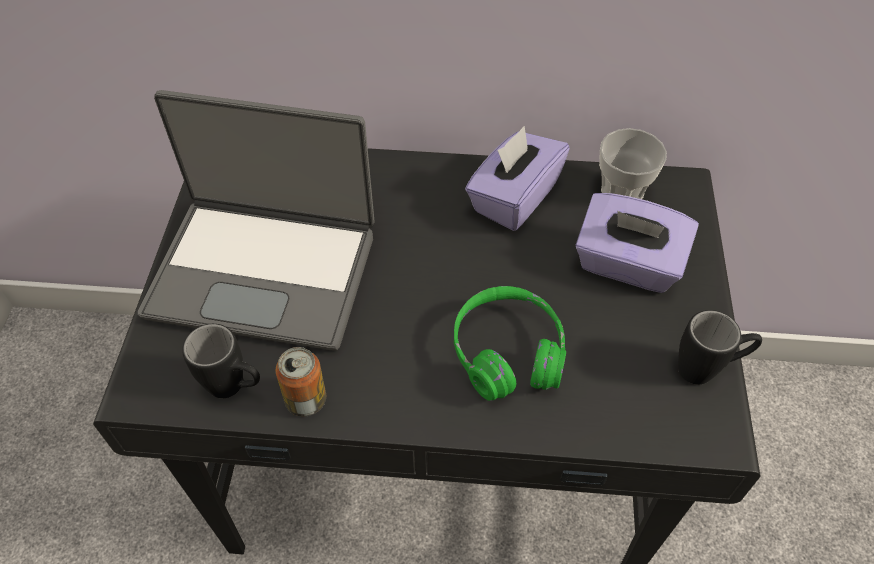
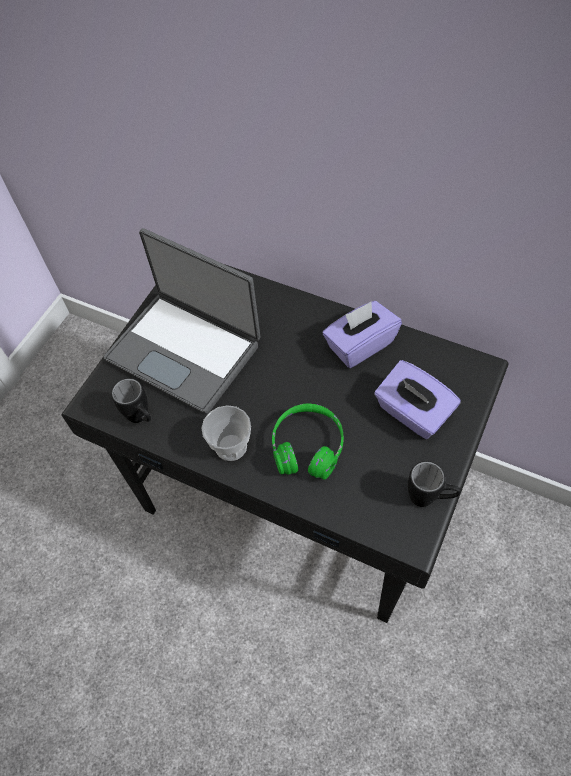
camera: 25 degrees right, 5 degrees up
can [276,347,326,416] -> none
cup [599,128,667,199] -> cup moved to [201,405,251,461]

